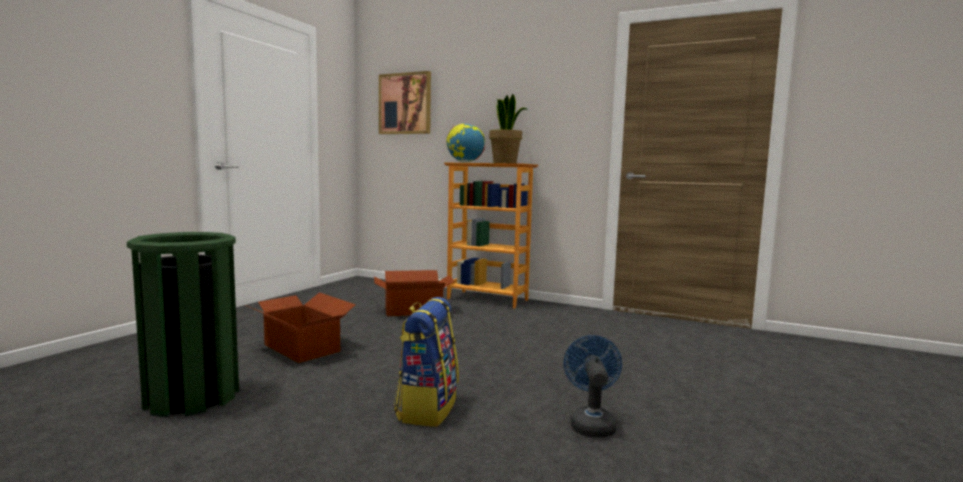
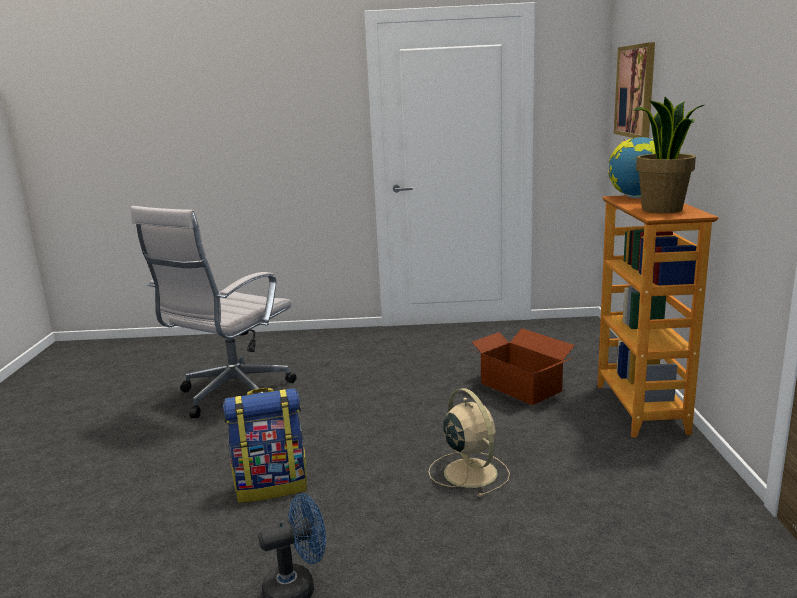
camera: 65 degrees right, 10 degrees up
green trash can [127,232,239,417] -> white office chair [131,206,297,418]
cardboard box [246,292,356,363] -> none
none -> beige fan [428,388,510,497]

